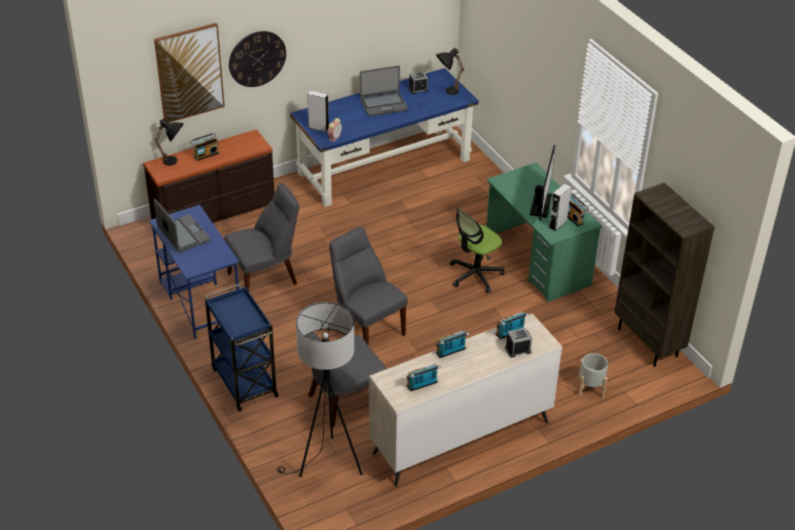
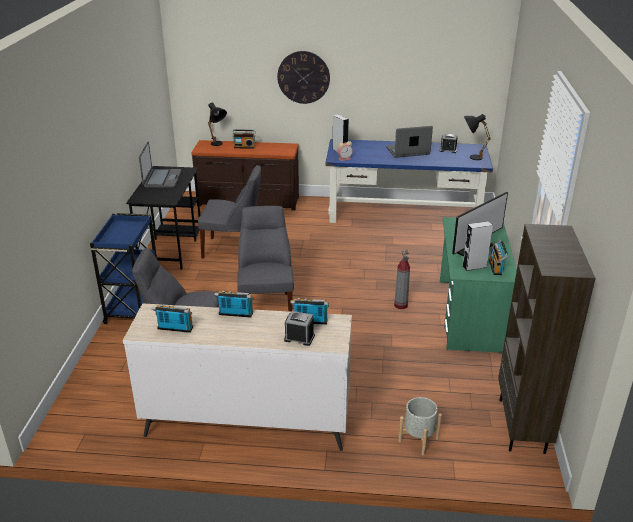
camera: 35 degrees right, 10 degrees down
blue desk [149,205,239,339] -> black desk [126,166,200,270]
picture [154,23,225,123] -> none
black floor lamp [277,302,363,477] -> none
laptop [360,66,408,116] -> laptop turned 150 degrees clockwise [386,126,433,158]
office chair [450,207,505,293] -> fire extinguisher [394,250,410,309]

